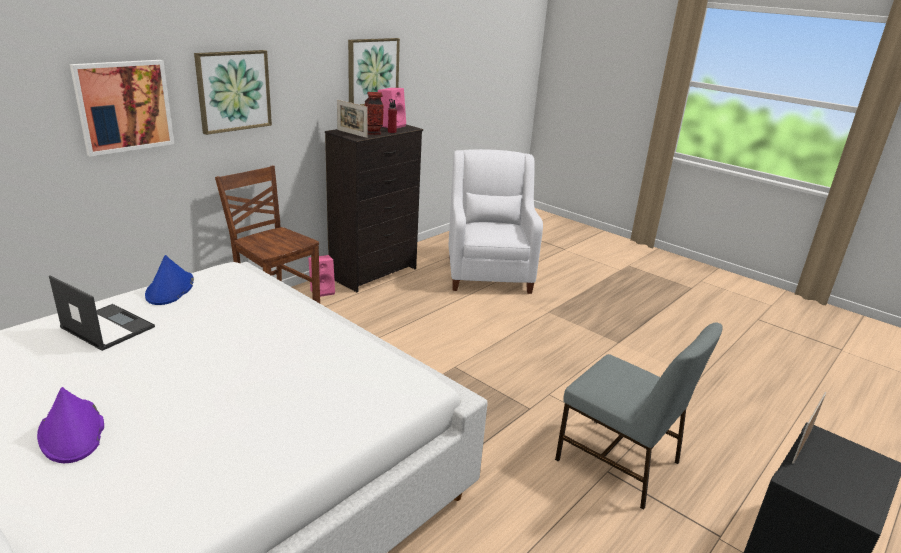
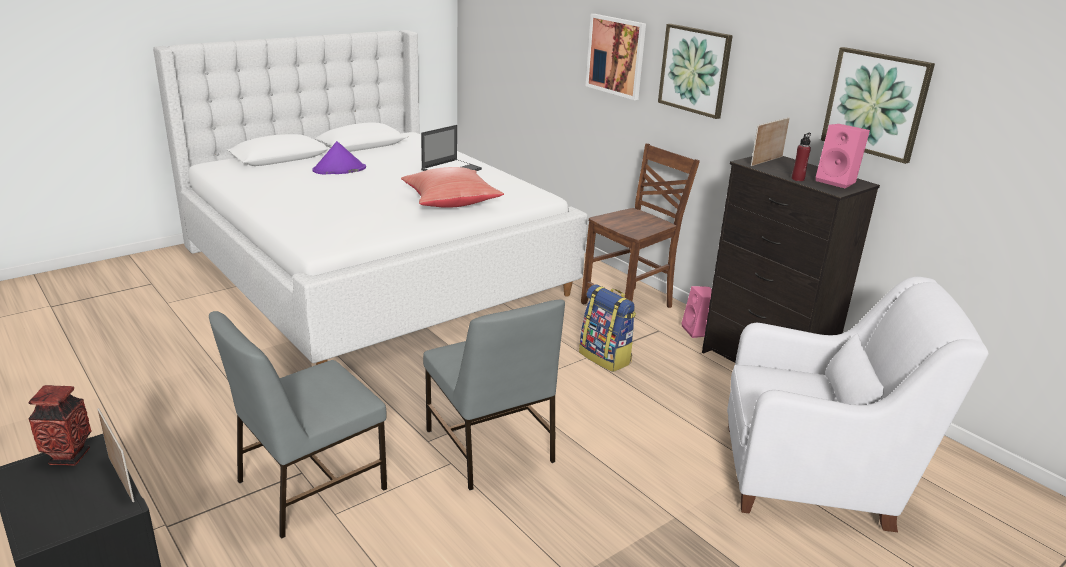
camera: 100 degrees right, 0 degrees up
blue hat [145,255,194,305] -> none
vase [365,92,384,135] -> vase moved to [28,385,92,466]
none -> red pillow [401,167,504,208]
none -> grey chair [423,300,565,490]
none -> backpack [579,284,636,372]

